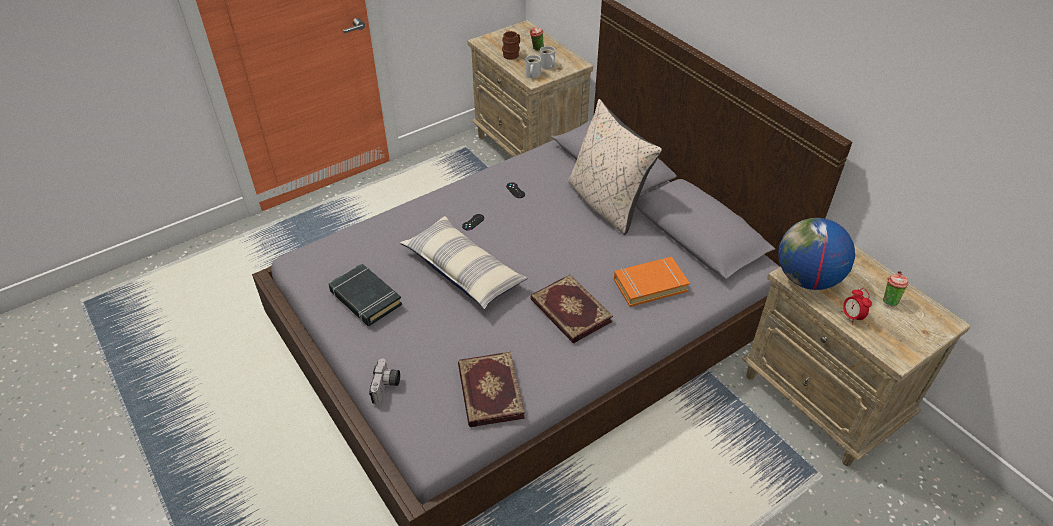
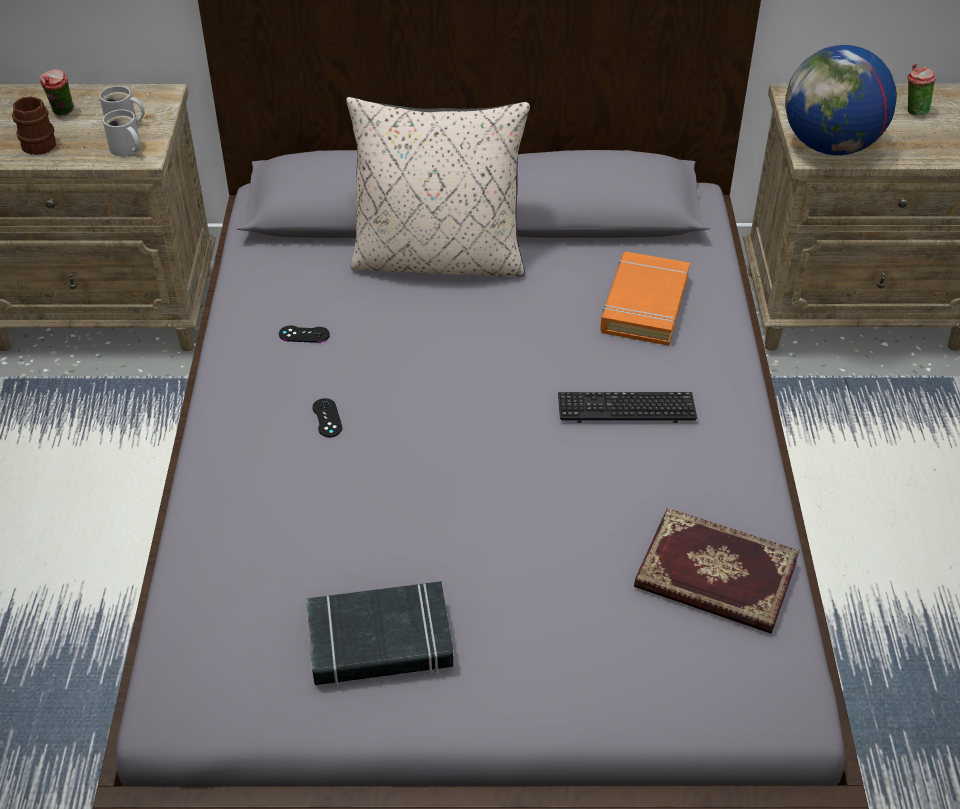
camera: 55 degrees left, 0 degrees up
camera [369,358,400,404] -> none
pillow [400,216,528,309] -> none
book [530,274,613,343] -> keyboard [558,392,697,423]
alarm clock [841,288,872,324] -> none

